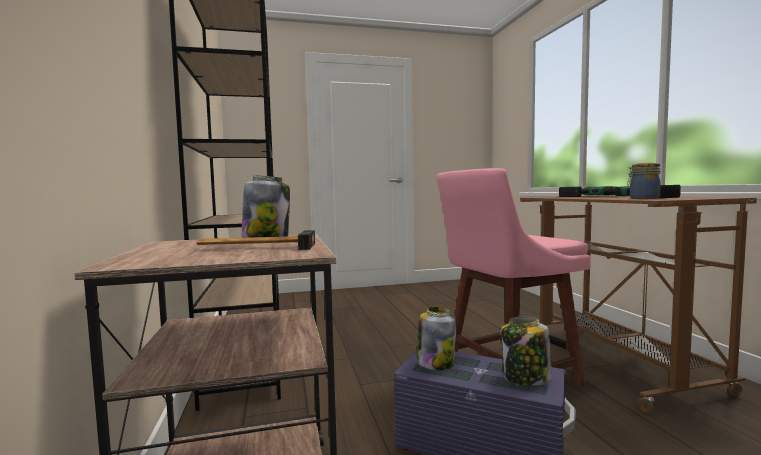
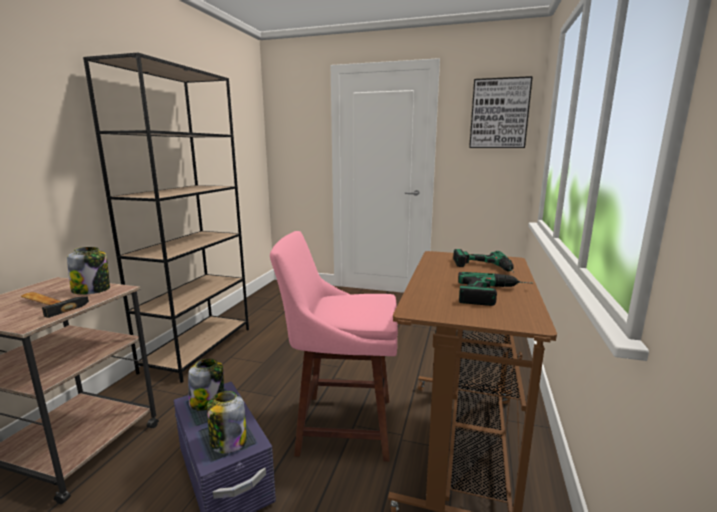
camera: 30 degrees right, 10 degrees up
jar [627,163,661,199] -> none
none -> picture [469,76,533,148]

